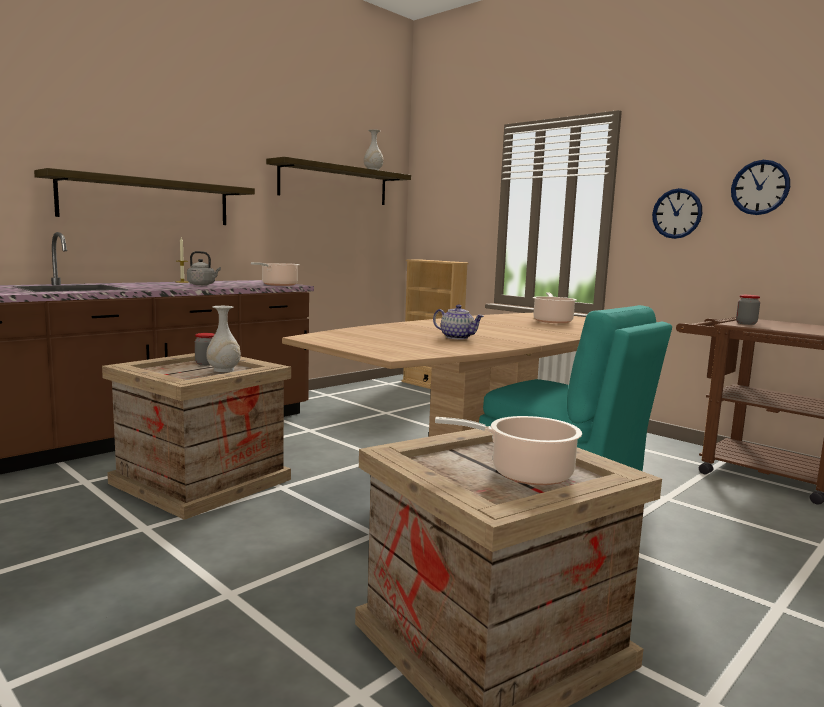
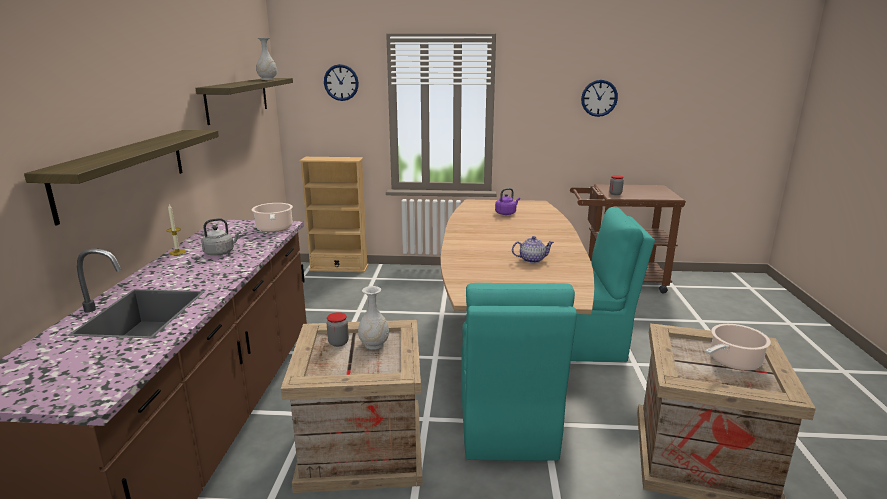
camera: 40 degrees left, 10 degrees up
cooking pot [533,292,577,323] -> purple kettle [495,188,520,215]
wall clock [652,188,702,239] -> wall clock moved to [324,64,359,101]
none -> turquoise chair [461,283,577,461]

